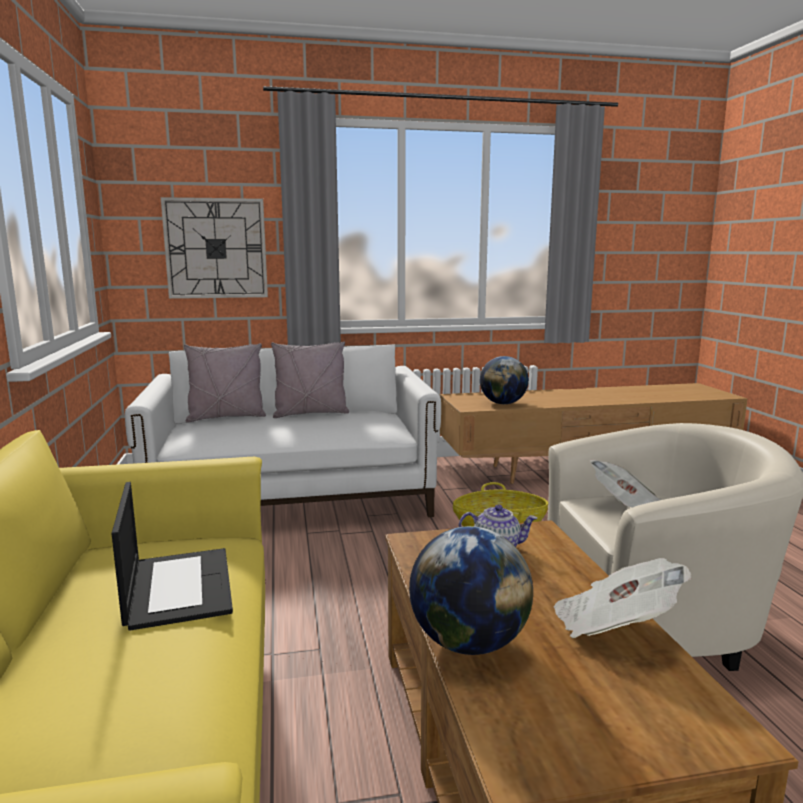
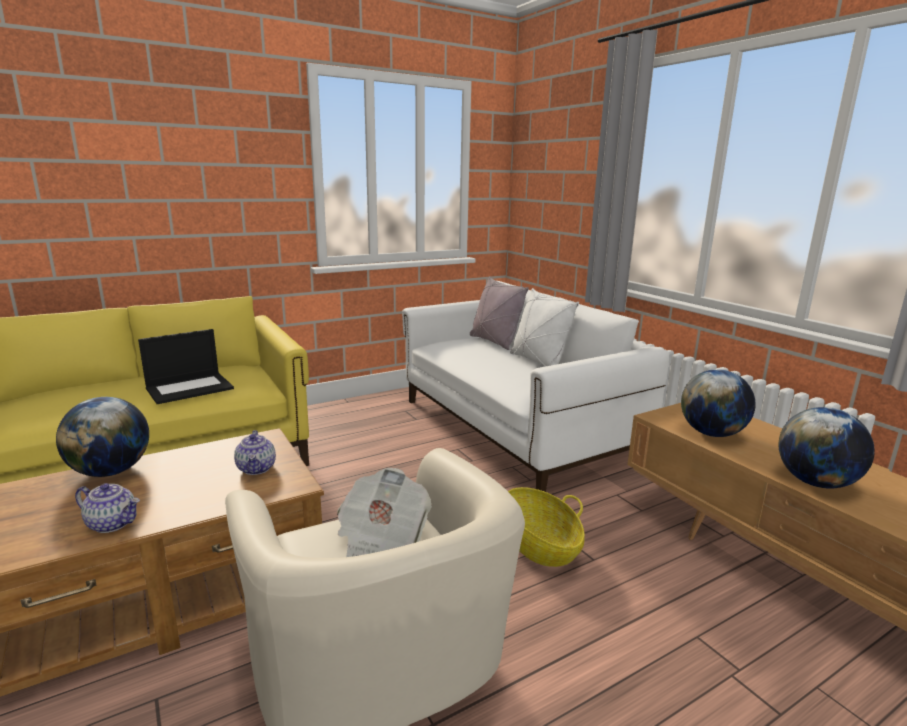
camera: 70 degrees right, 5 degrees up
wall clock [161,197,268,299] -> none
purple pillow [271,342,349,418] -> white pillow [510,288,579,366]
newspaper [554,558,692,638] -> teapot [75,483,140,533]
none -> globe [779,407,875,488]

